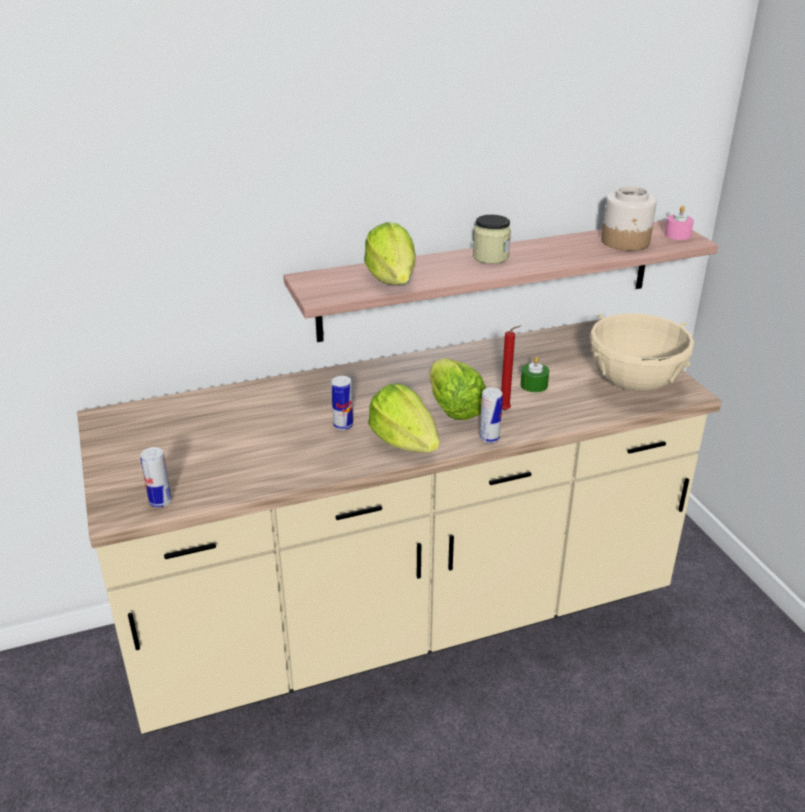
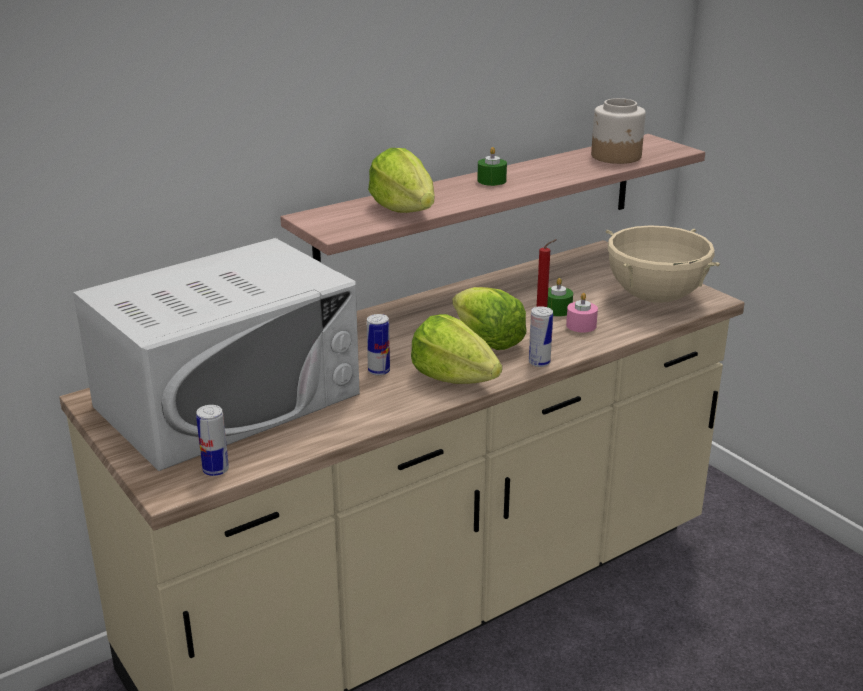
camera: 15 degrees left, 5 degrees down
jar [473,215,511,264] -> green candle [477,147,507,186]
pink candle [665,205,694,240] -> pink candle moved to [566,293,598,333]
none -> white microwave [73,238,360,471]

